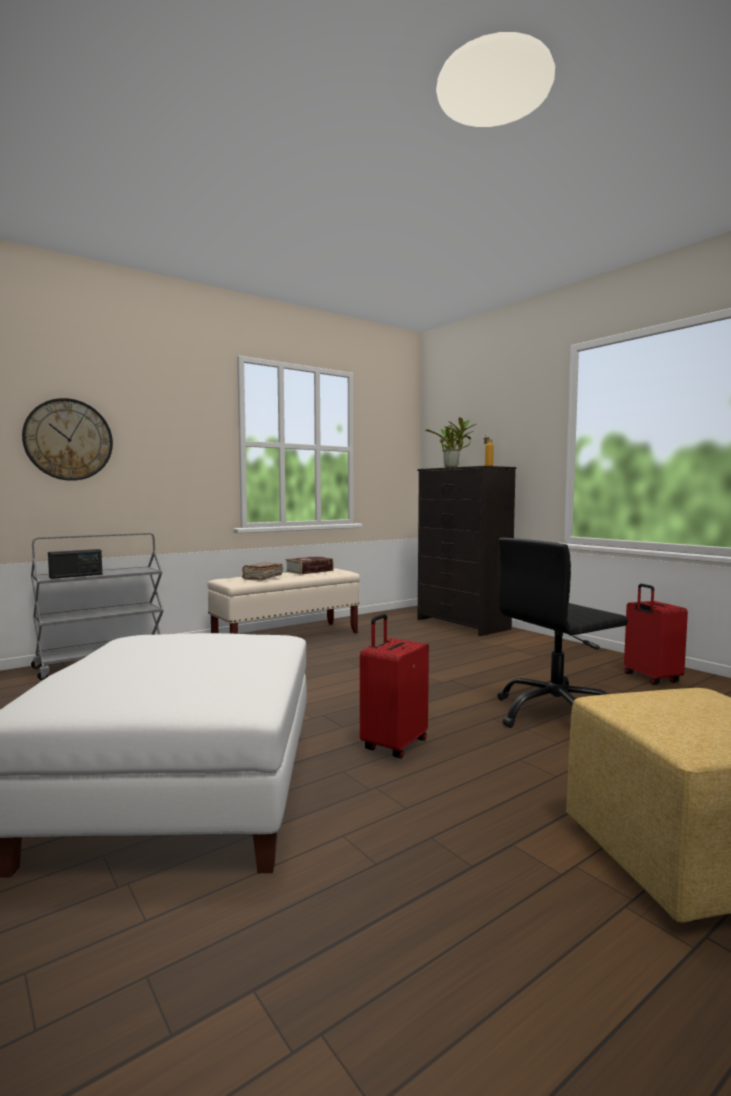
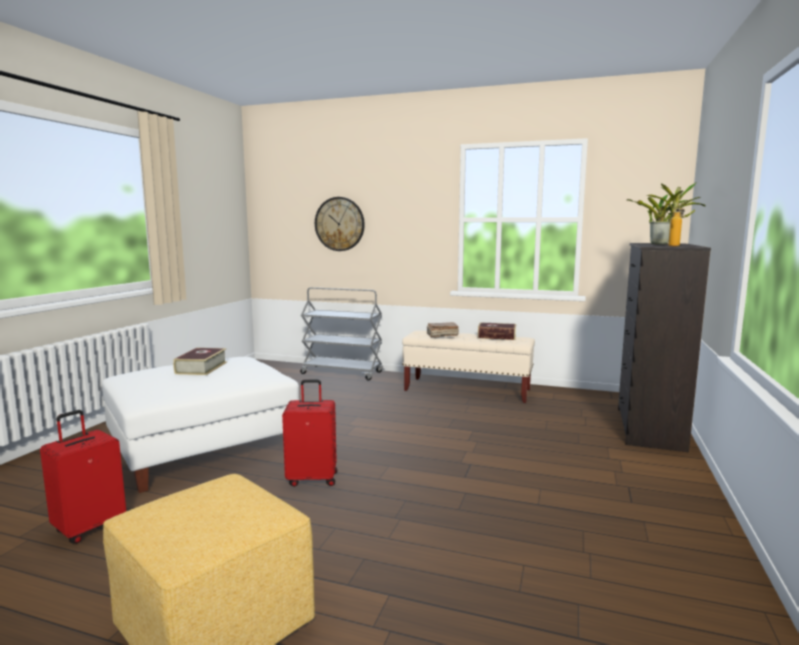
camera: 55 degrees right, 5 degrees up
radio [48,549,102,579] -> none
black office chair [497,538,628,728] -> none
red suitcase [624,584,688,685] -> red suitcase moved to [40,410,126,543]
none -> book [173,348,227,375]

